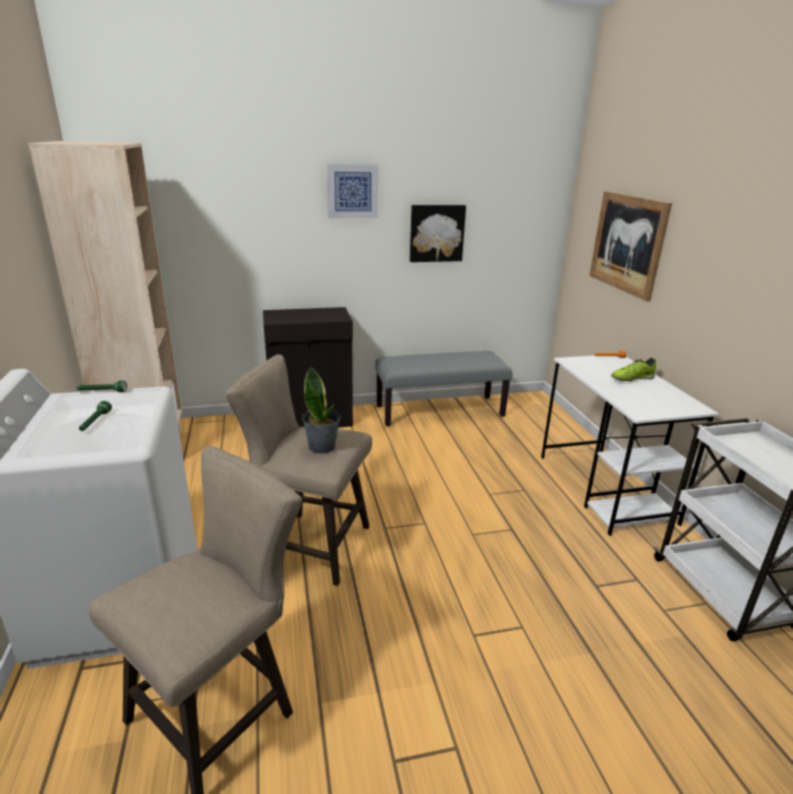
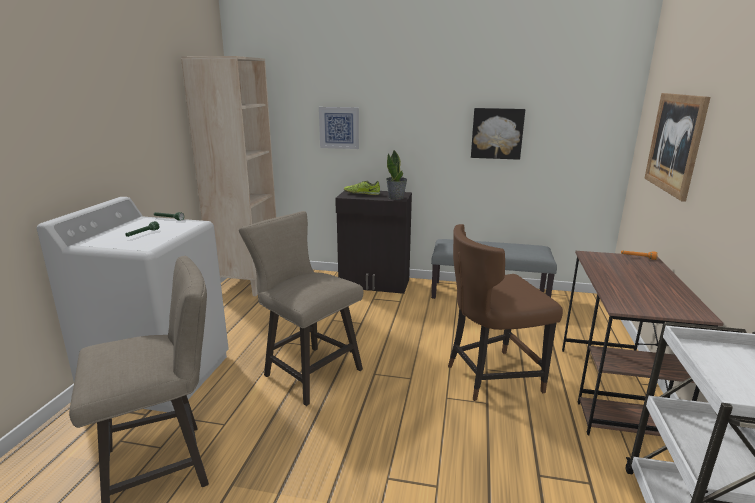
camera: 25 degrees right, 5 degrees down
potted plant [302,366,340,454] -> potted plant moved to [386,150,407,200]
picture [327,164,378,218] -> picture moved to [319,107,359,149]
white desk [541,355,719,536] -> brown desk [562,251,724,436]
shoe [611,358,656,381] -> shoe moved to [344,181,380,195]
none -> brown chair [448,224,563,401]

